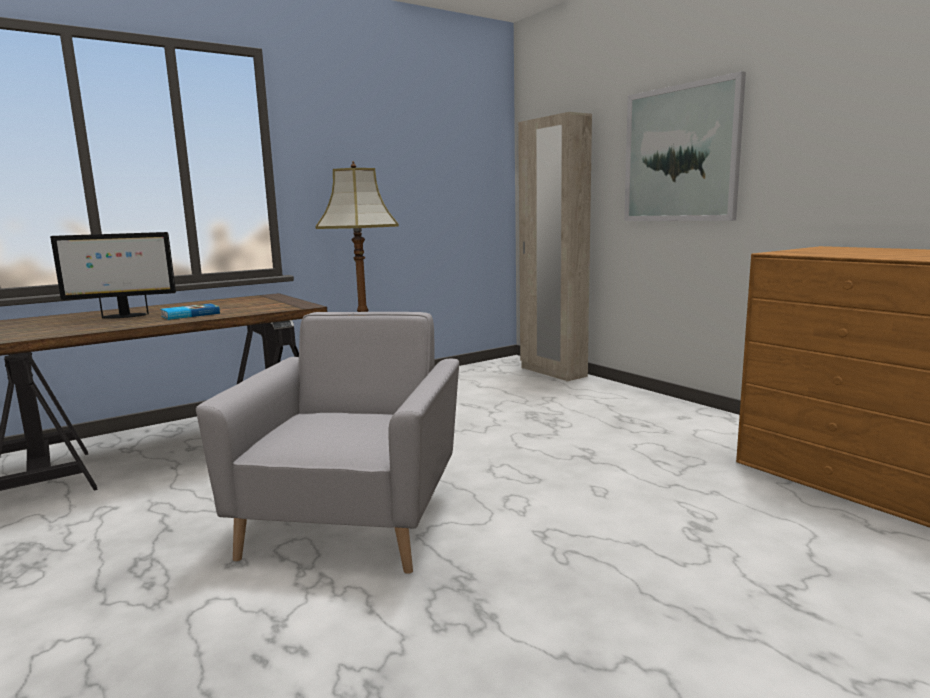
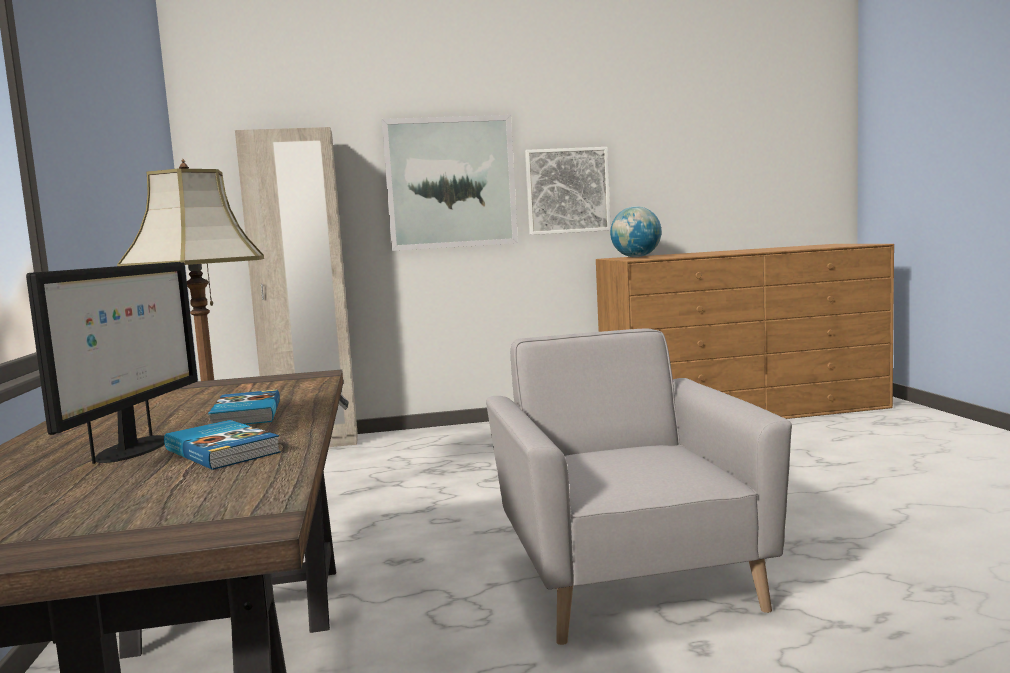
camera: 65 degrees left, 5 degrees down
grey armchair [196,312,459,574] -> grey armchair turned 45 degrees clockwise [486,329,792,645]
none -> book [164,420,281,470]
none -> picture [525,147,611,235]
none -> globe [610,206,662,257]

